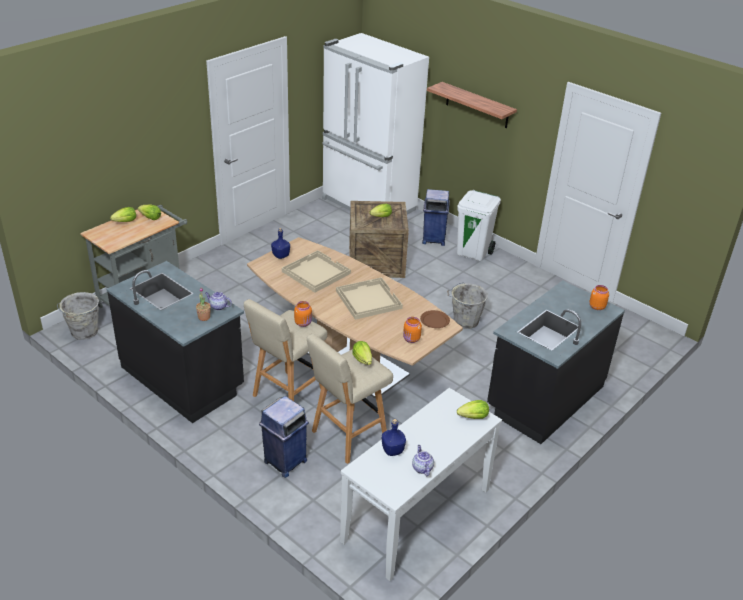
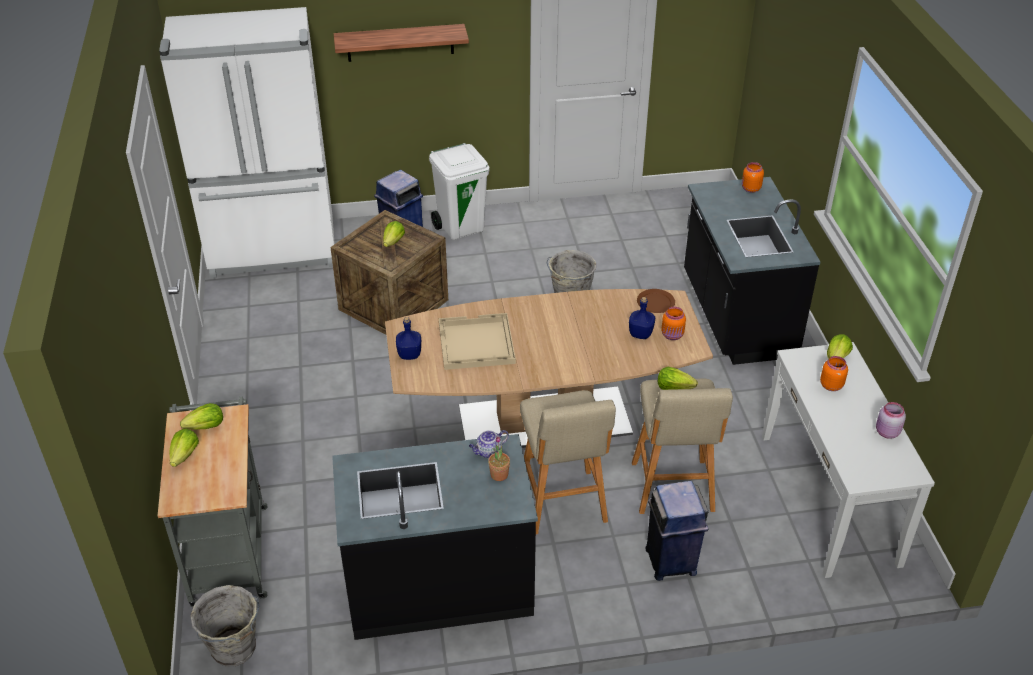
camera: 50 degrees left, 5 degrees up
orange jar [294,301,312,327] -> orange jar moved to [820,356,848,391]
beige tray [336,277,403,320] -> none
blue bottle [382,419,406,456] -> blue bottle moved to [629,297,655,339]
teapot [412,445,434,476] -> pink jar [876,402,906,439]

